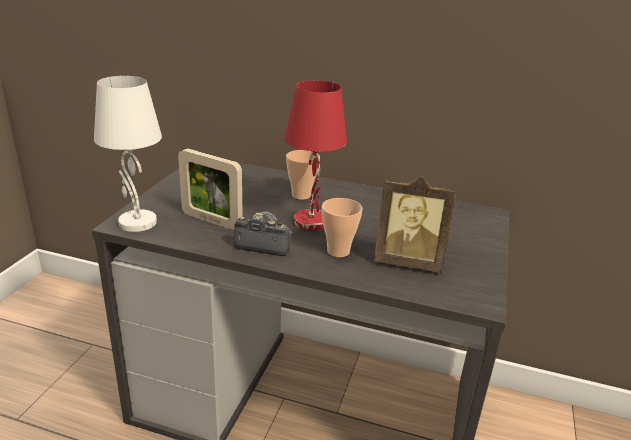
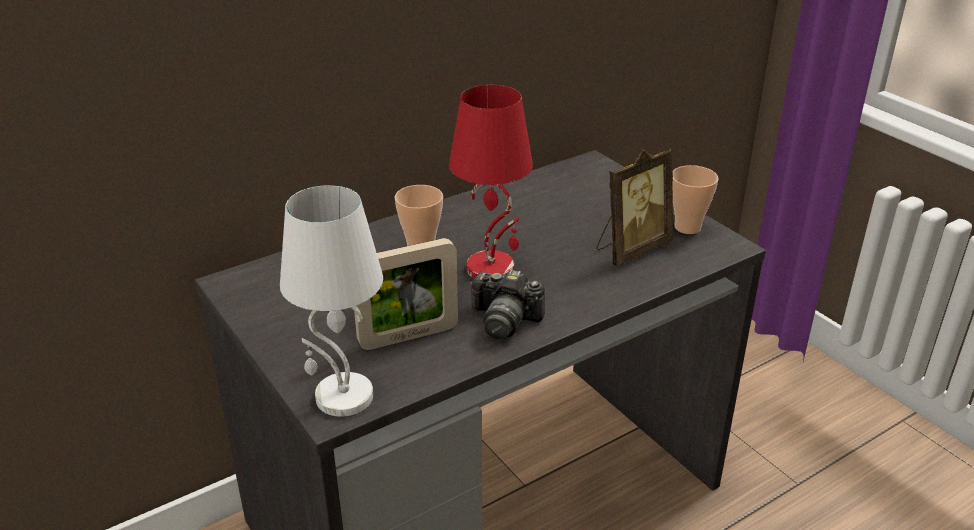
camera: 50 degrees left, 5 degrees up
camera [234,211,292,256] -> camera turned 120 degrees counterclockwise [470,270,545,340]
cup [322,198,363,257] -> cup moved to [672,165,719,234]

